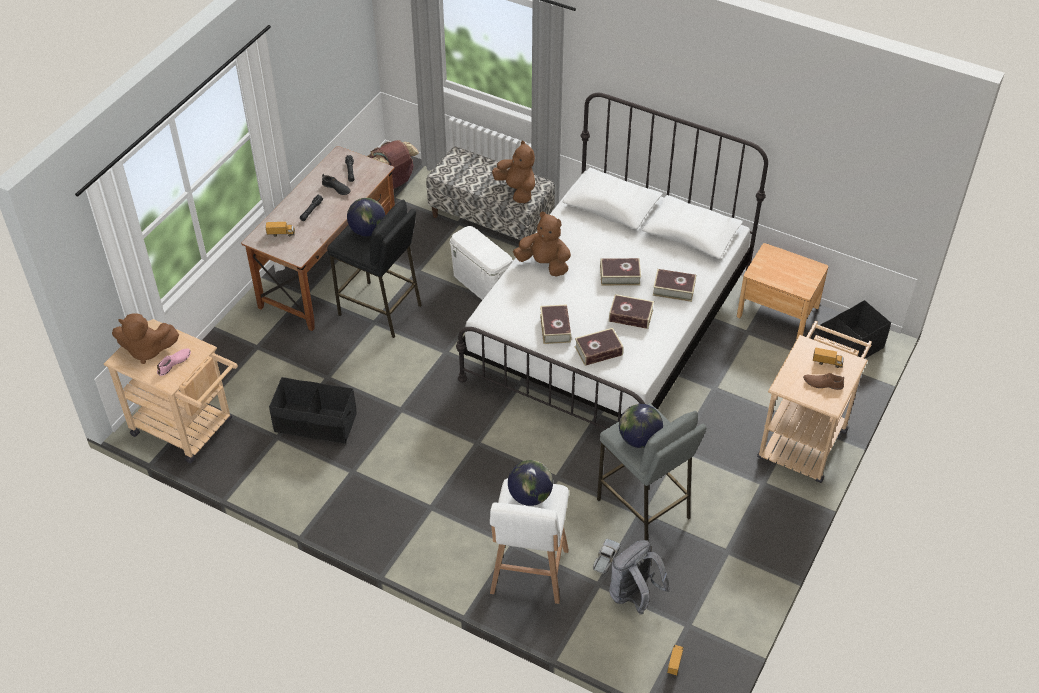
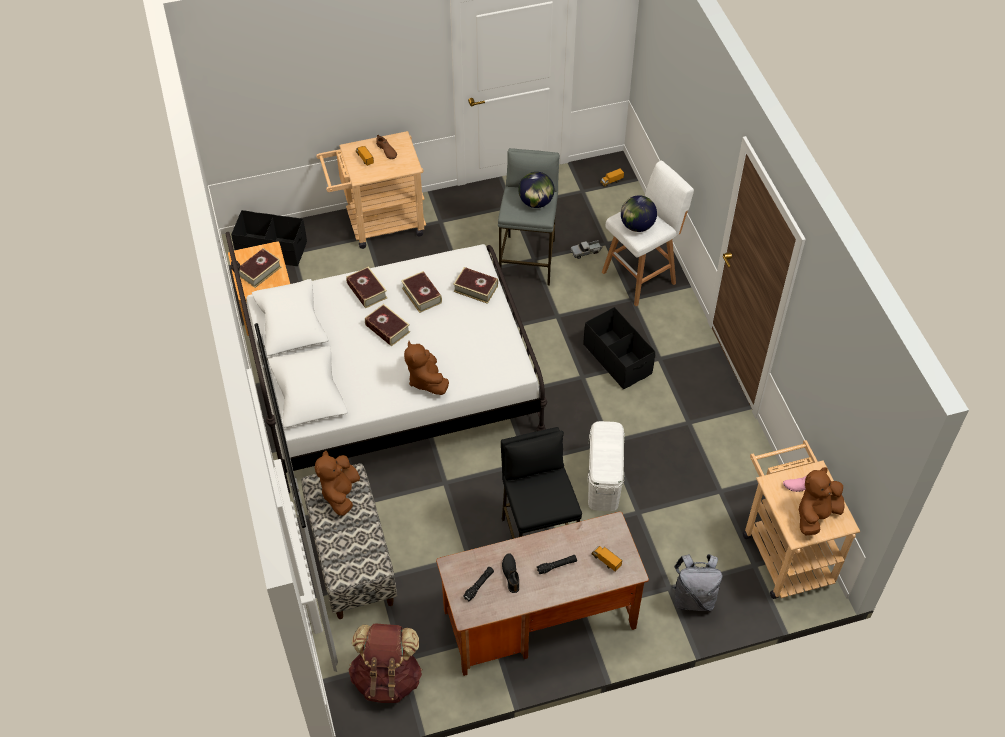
camera: 135 degrees left, 5 degrees up
brown plush toy [112,313,179,364] -> brown plush toy turned 90 degrees counterclockwise [799,467,845,535]
black storage box [269,377,357,444] -> black storage box moved to [583,307,655,390]
globe [347,198,385,236] -> none
white storage box [450,226,513,300] -> white storage box moved to [588,421,625,511]
book [540,304,571,344] -> book moved to [239,248,281,288]
grey backpack [609,540,670,615] -> grey backpack moved to [672,554,722,611]

